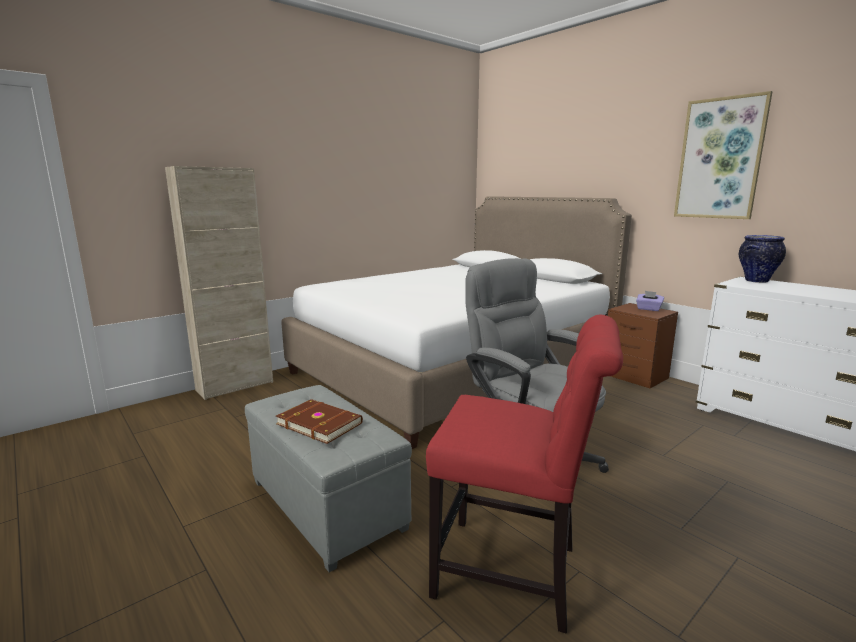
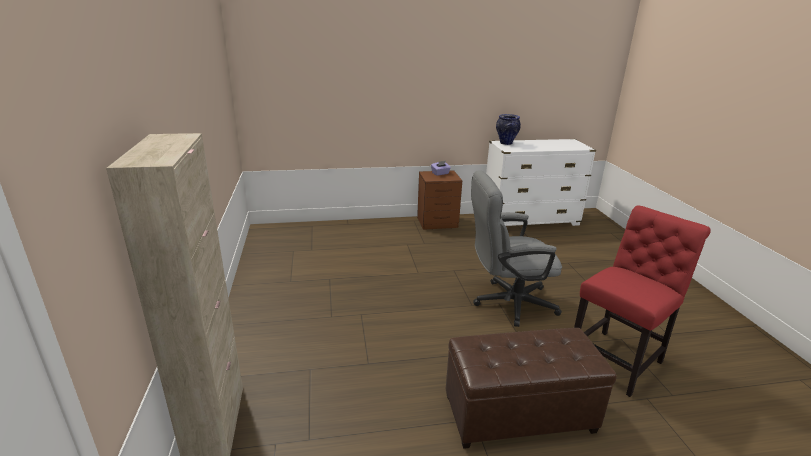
camera: 60 degrees left, 10 degrees up
grey ottoman [245,385,412,572] -> brown ottoman [446,328,617,449]
brown book [276,399,363,444] -> none
white bed [281,196,632,449] -> none
picture [674,91,772,219] -> none

